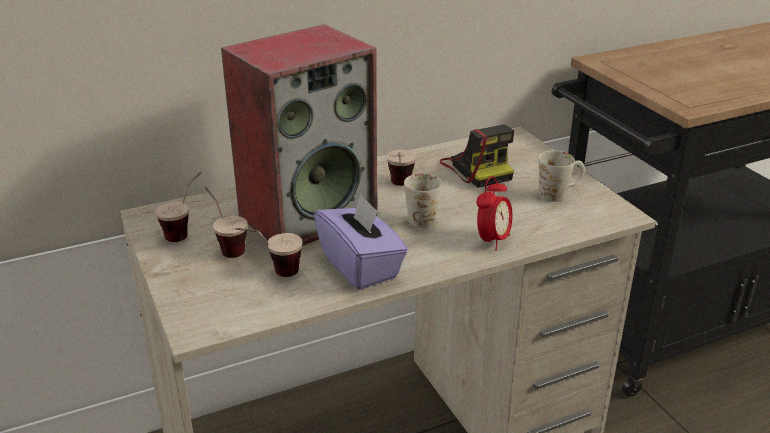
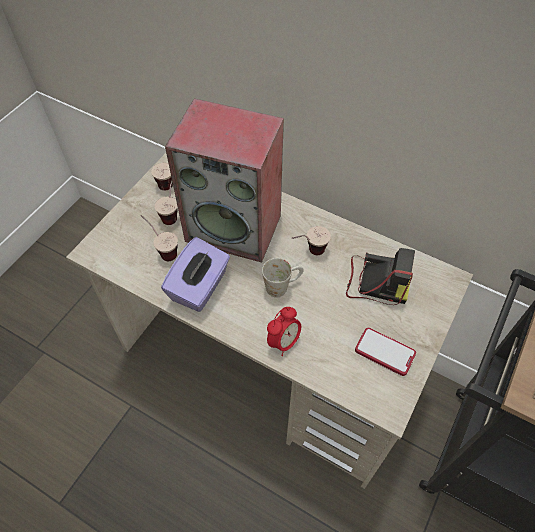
camera: 55 degrees right, 25 degrees up
camera [440,125,514,188] -> camera turned 105 degrees counterclockwise [346,248,415,305]
alarm clock [476,176,513,251] -> alarm clock turned 45 degrees counterclockwise [267,307,301,356]
white mug [538,150,585,202] -> phone [355,328,416,376]

